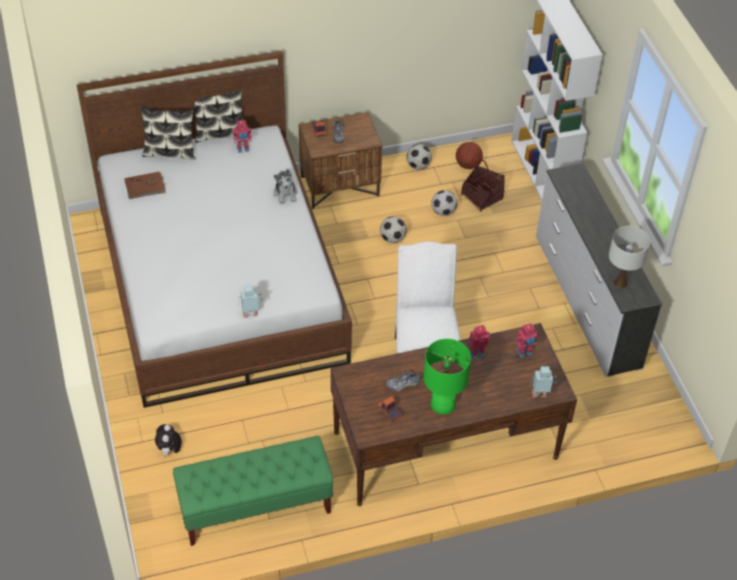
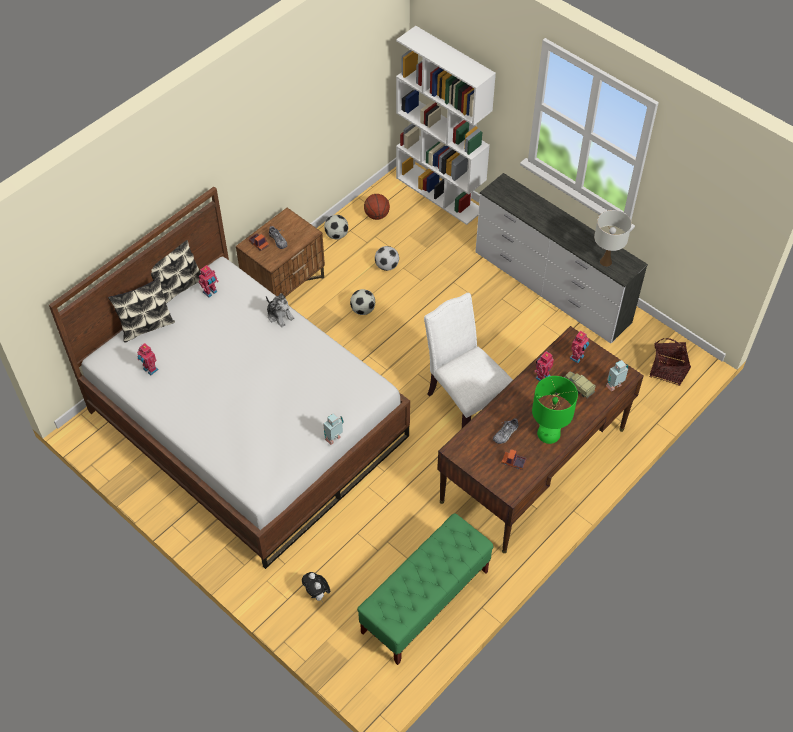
camera: 30 degrees left, 5 degrees up
brown book [124,171,166,199] -> toy robot [137,343,159,375]
basket [461,160,505,212] -> basket moved to [649,338,691,385]
none -> toy truck [564,371,596,399]

